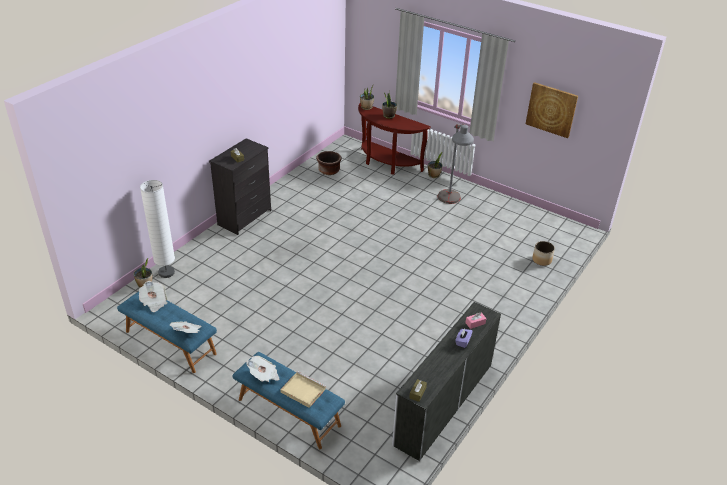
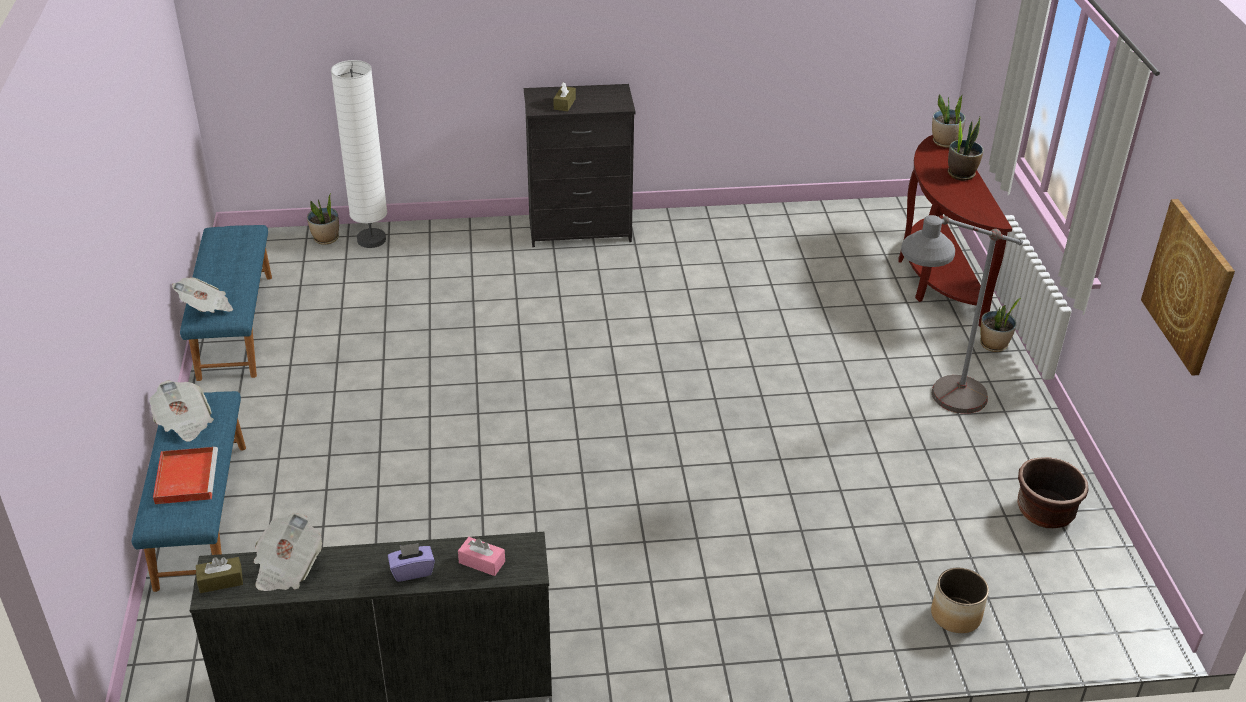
camera: 50 degrees right, 0 degrees up
newspaper [139,281,168,312] -> newspaper moved to [254,513,322,591]
beige tray [280,372,326,408] -> red tray [153,447,218,504]
brown planter [316,151,341,175] -> brown planter moved to [1017,457,1088,528]

